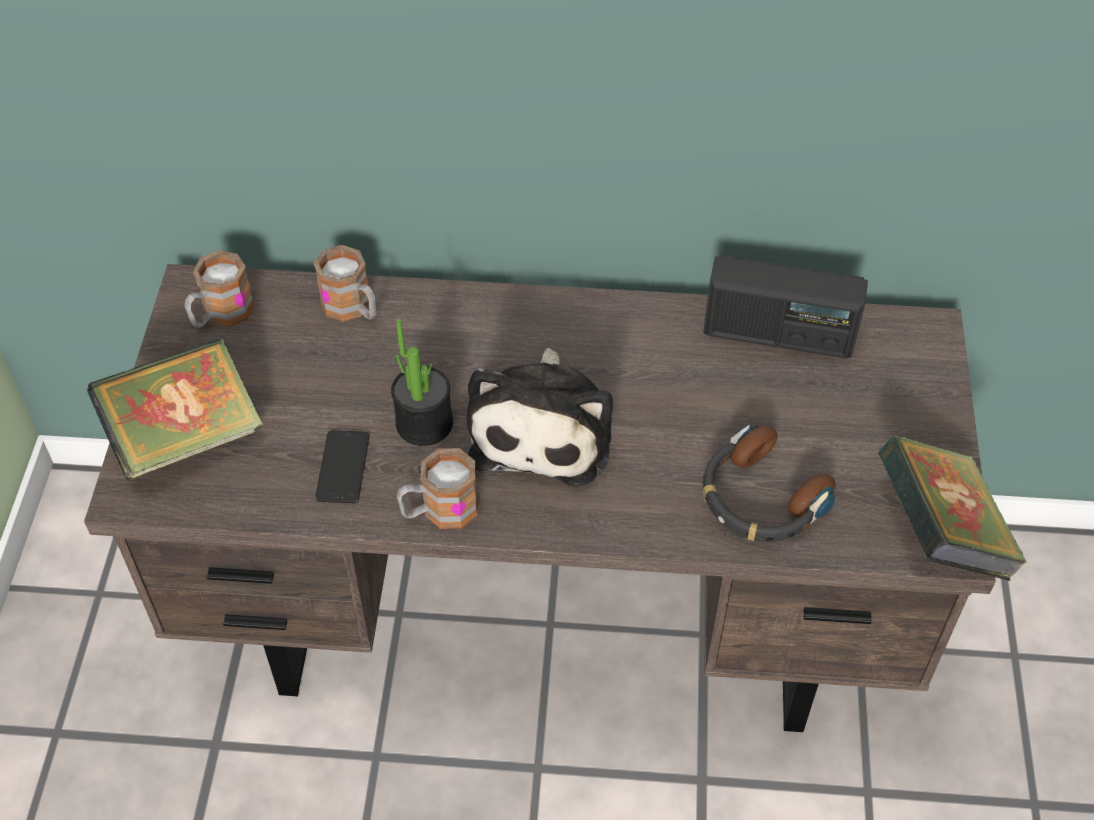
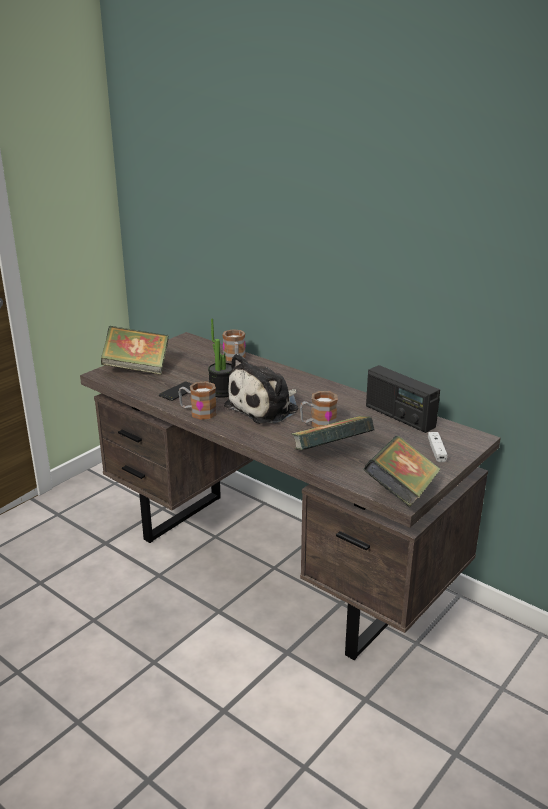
camera: 35 degrees right, 25 degrees down
mug [185,250,255,328] -> mug moved to [300,391,337,428]
headphones [702,425,836,541] -> book [291,416,374,450]
none -> white game controller [428,432,447,462]

